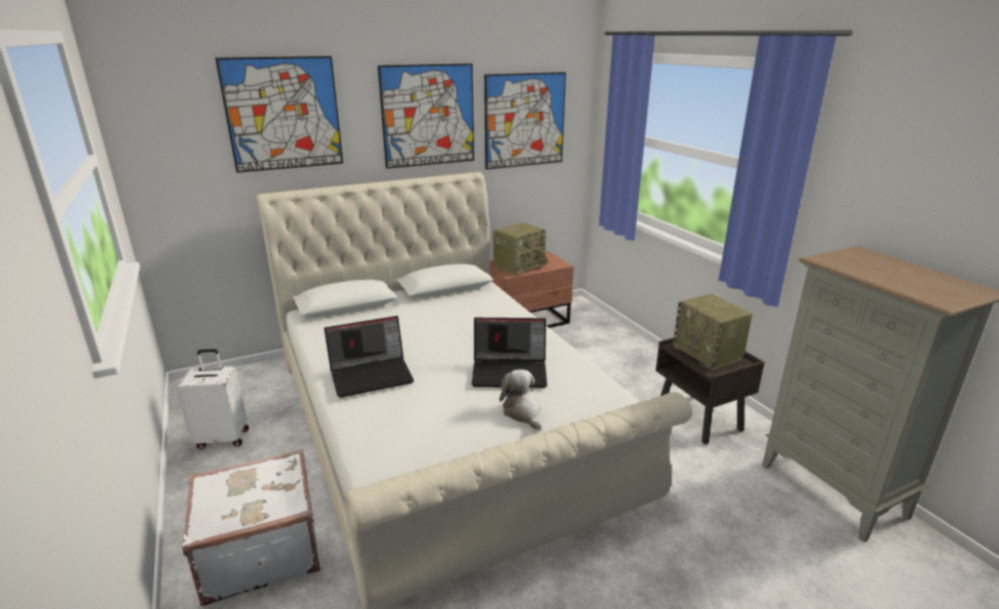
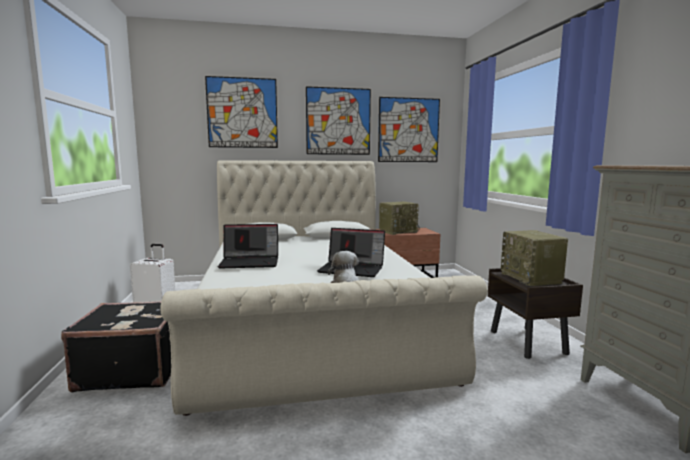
camera: 15 degrees right, 15 degrees down
white suitcase [182,449,321,606] -> black suitcase [61,301,171,393]

